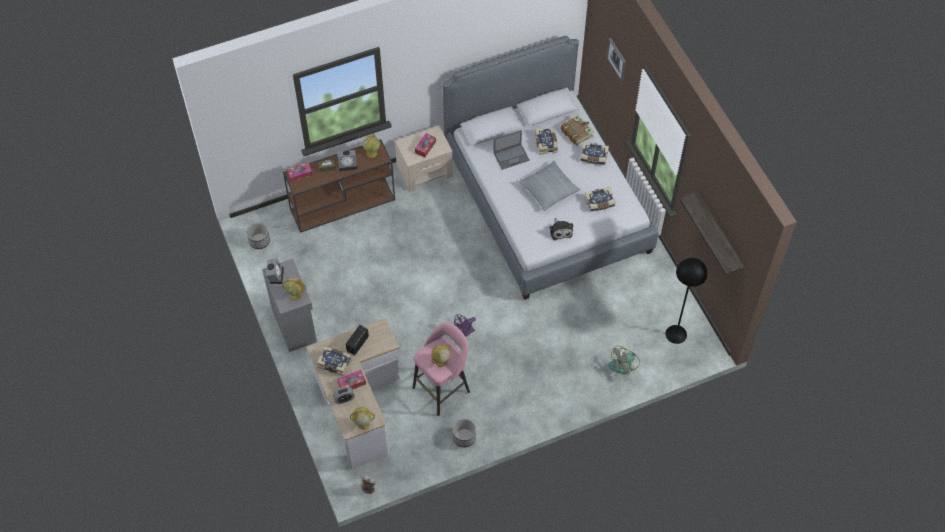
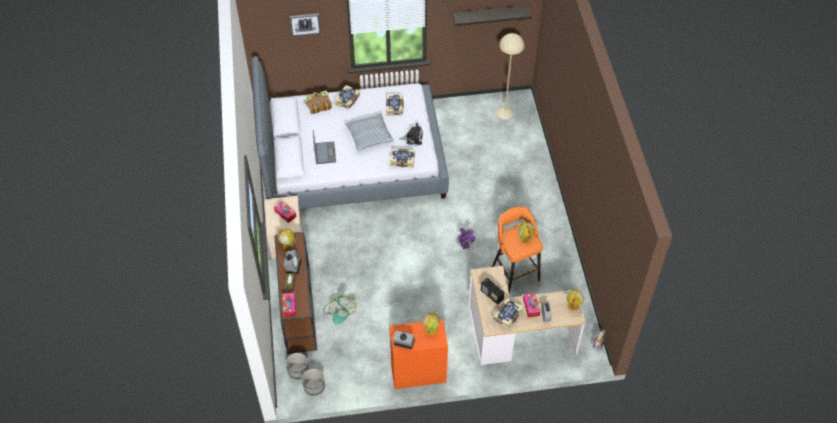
camera: 75 degrees left, 5 degrees down
grey cabinet [262,259,317,352] -> orange cabinet [389,319,448,389]
pink stool [413,322,470,416] -> orange stool [492,207,543,294]
planter [453,419,476,447] -> planter moved to [286,353,309,379]
book [534,127,558,155] -> book moved to [390,149,415,168]
fan [609,346,640,375] -> fan moved to [323,295,357,324]
black floor lamp [666,258,708,344] -> beige floor lamp [497,33,524,119]

